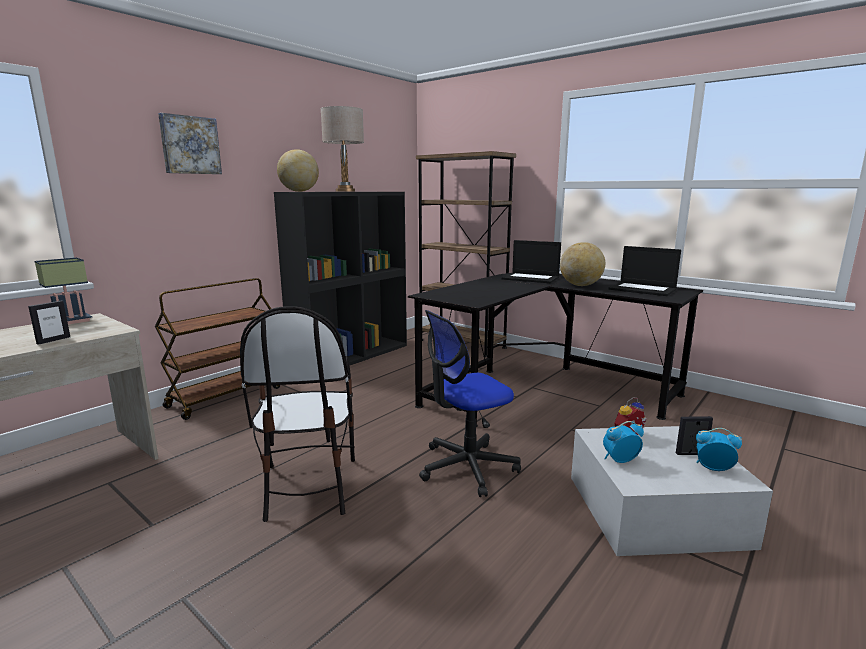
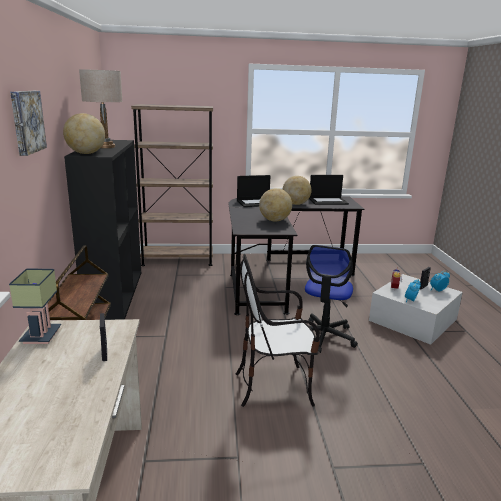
camera: 45 degrees left, 5 degrees up
chair [240,306,355,522] -> chair turned 135 degrees clockwise [236,254,320,407]
none -> globe [259,188,292,221]

